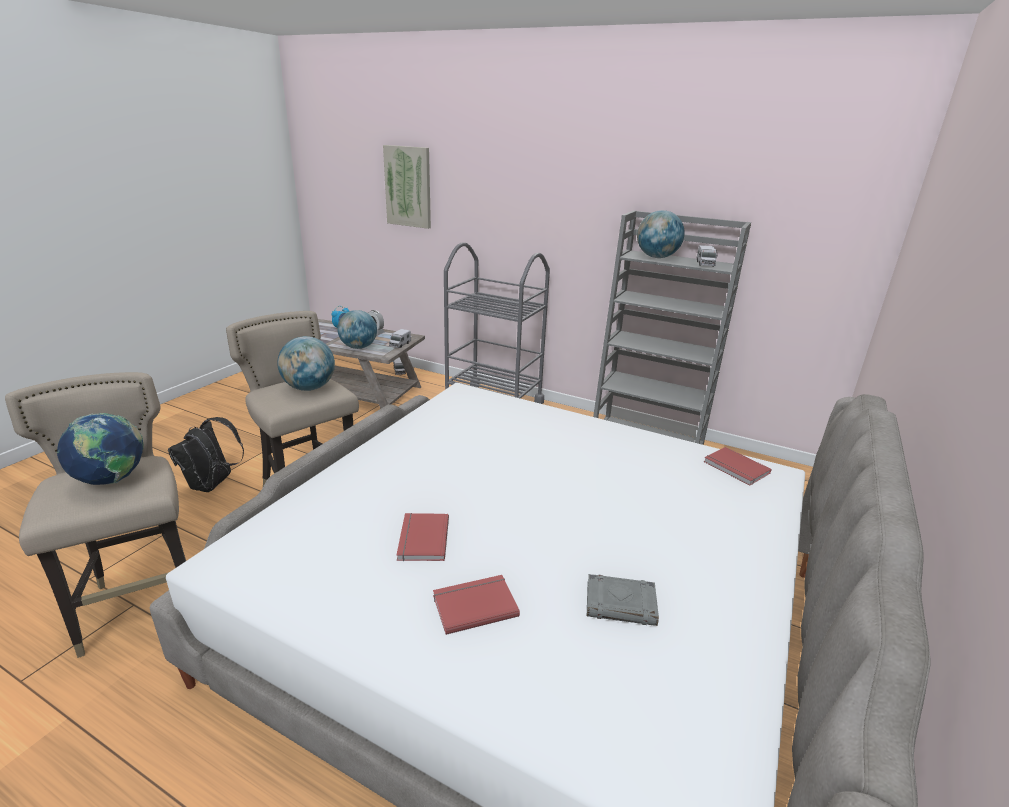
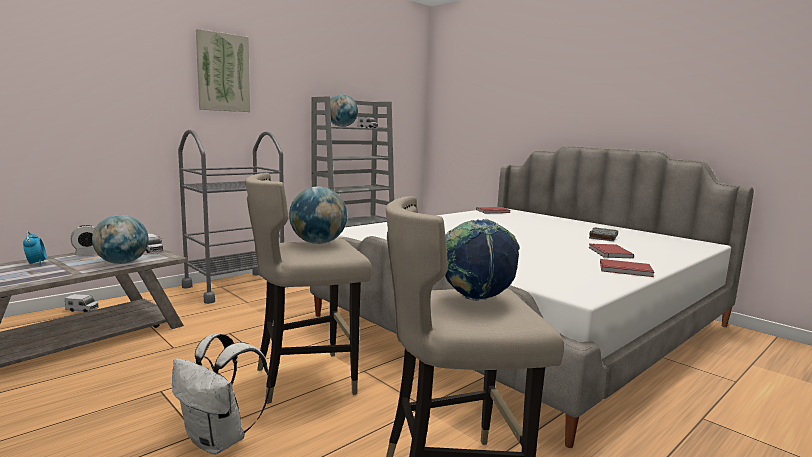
camera: 70 degrees left, 15 degrees down
black backpack [168,417,244,492] -> white backpack [172,333,271,455]
picture [383,145,431,229] -> picture moved to [196,29,250,112]
red book [396,513,449,561] -> red book moved to [600,259,654,277]

